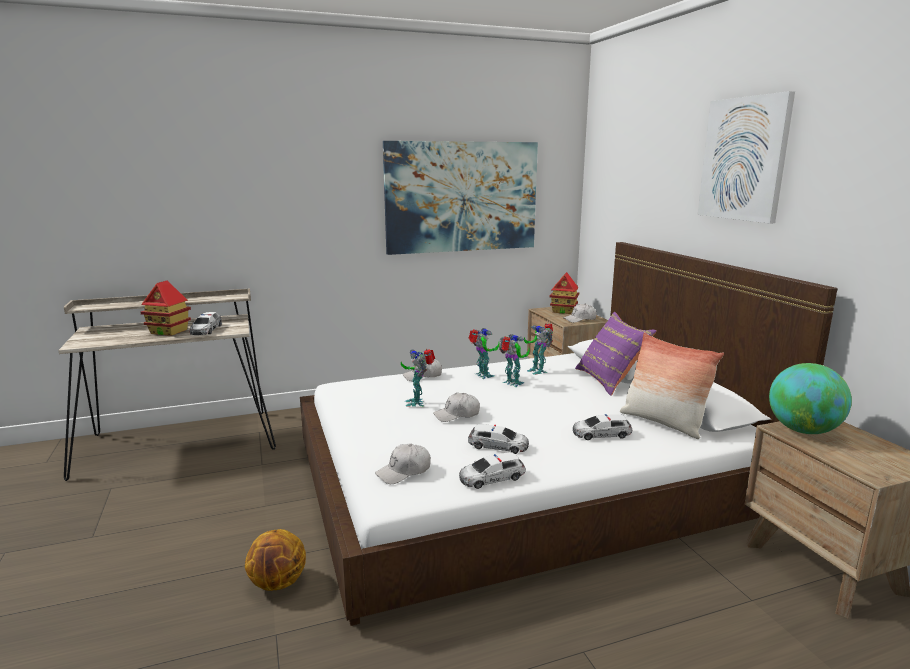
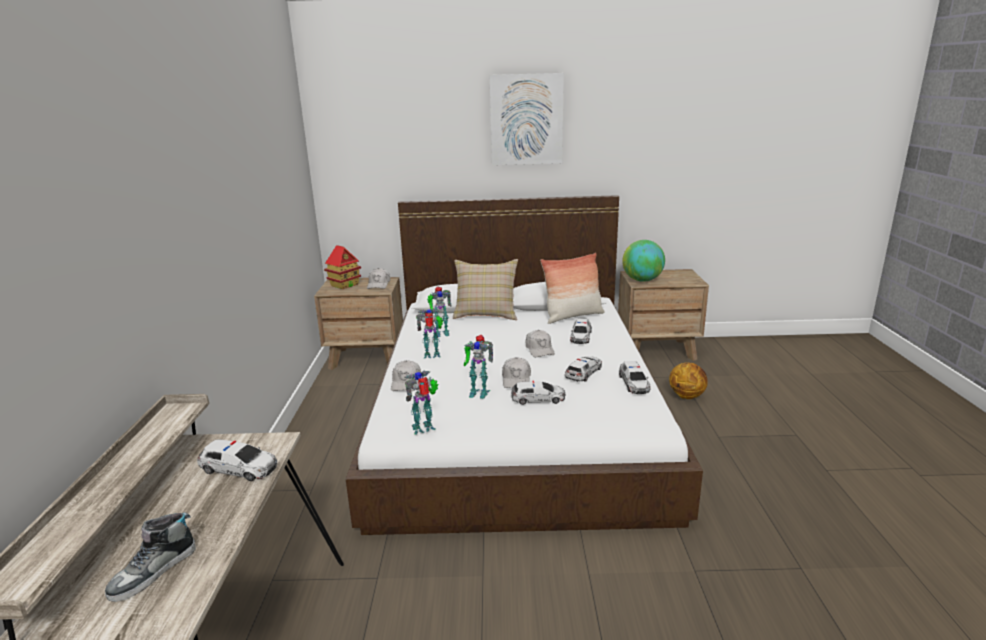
camera: 70 degrees left, 5 degrees up
toy house [140,280,191,336] -> none
basketball [245,529,306,591] -> basketball moved to [669,362,708,399]
white cap [375,444,431,484] -> white cap moved to [526,330,555,357]
picture [383,141,538,255] -> none
toy robot [499,334,530,387] -> toy robot moved to [405,371,438,435]
purple pillow [575,312,657,396] -> beige pillow [453,259,518,320]
none -> shoe [105,512,196,602]
none -> toy car [511,381,565,405]

